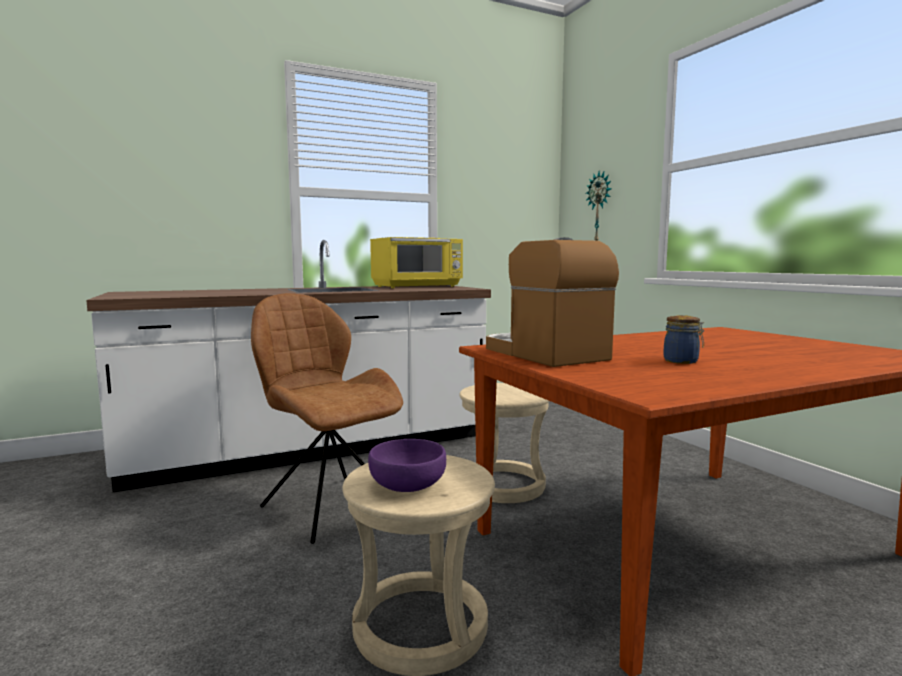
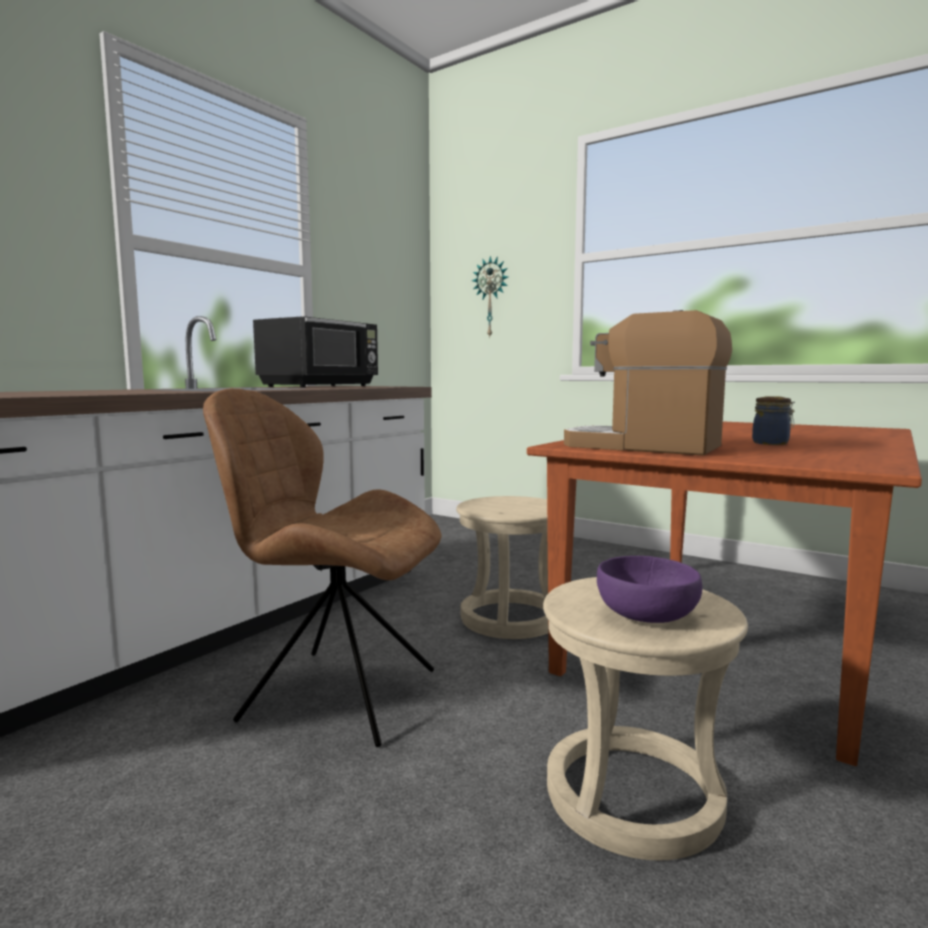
camera: 30 degrees left, 0 degrees up
yellow microwave [370,237,463,288] -> black microwave [253,317,378,387]

